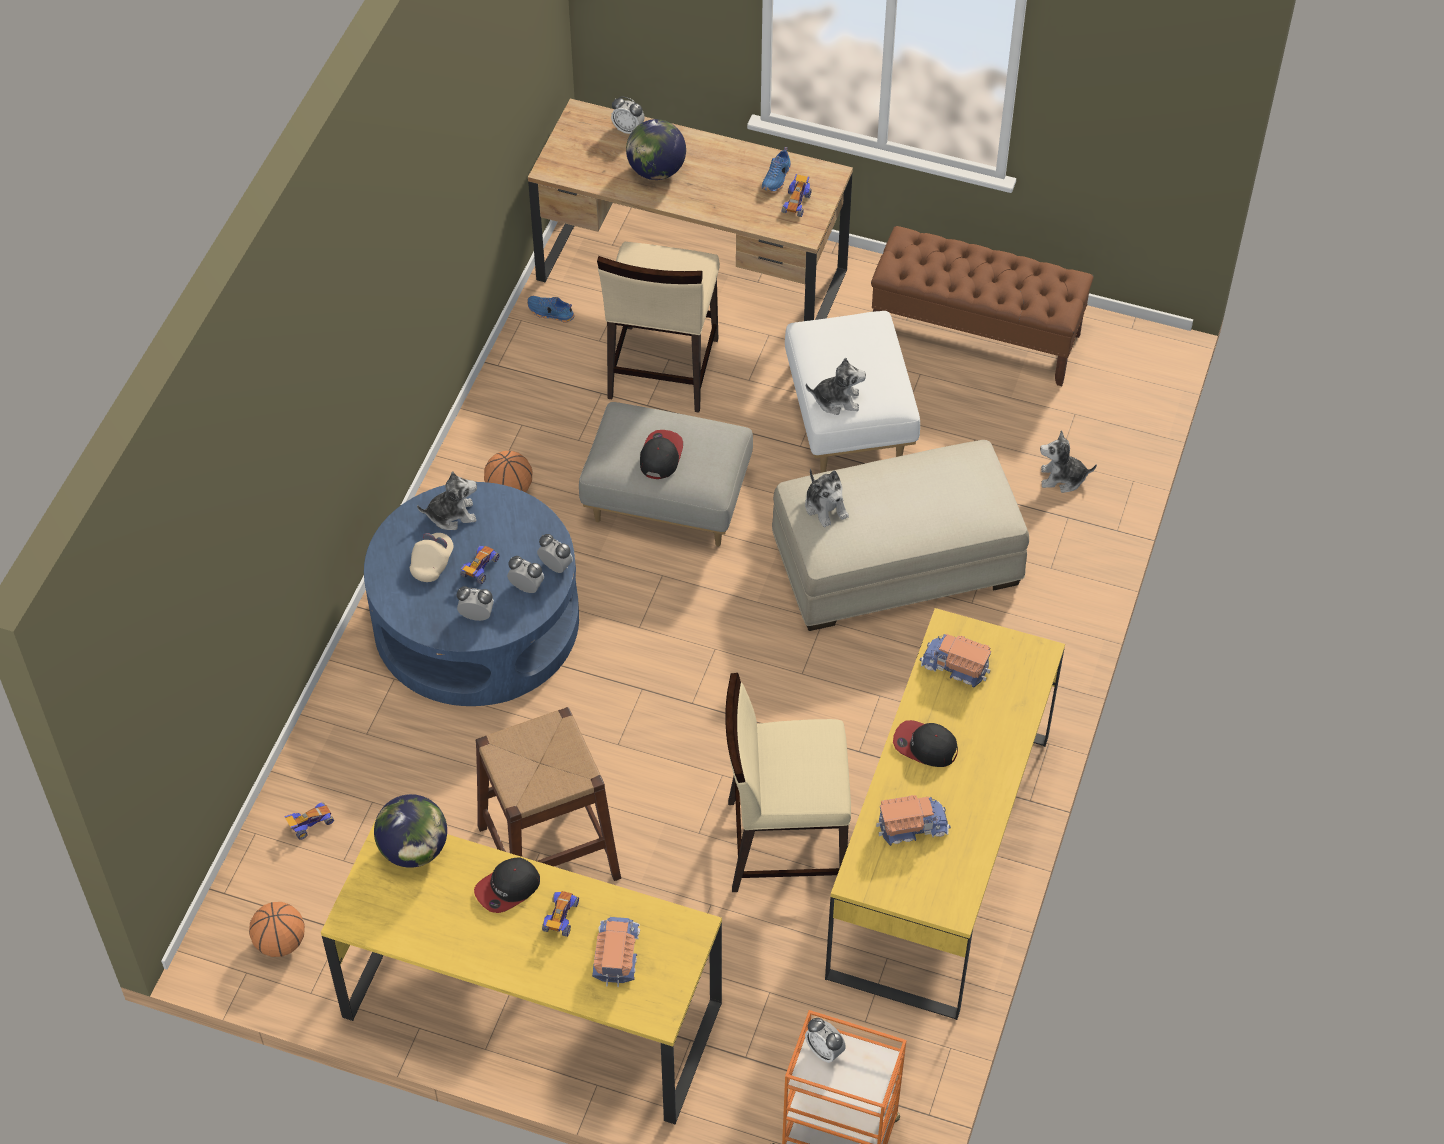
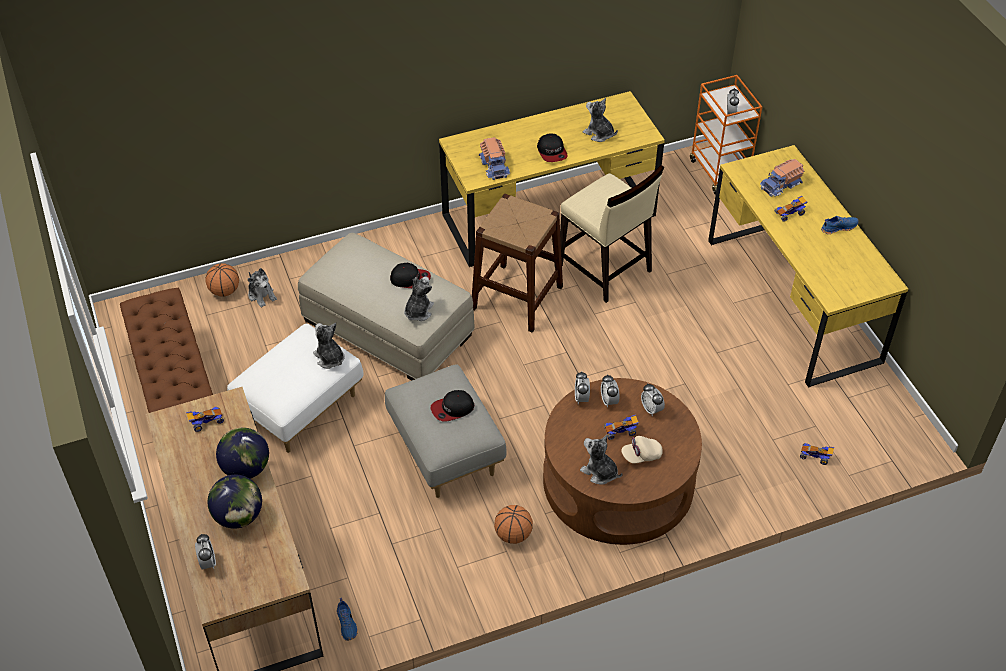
camera: 130 degrees left, 5 degrees down
basketball [249,902,305,957] -> basketball moved to [205,263,239,297]
blue coffee table [364,482,579,706] -> brown coffee table [543,378,702,545]
globe [374,794,447,868] -> globe moved to [216,428,269,479]
cap [474,857,540,913] -> cap moved to [390,263,431,288]
brown stool [476,707,621,881] -> brown stool moved to [472,194,563,333]
beige chair [597,242,720,413] -> none
blue shoe [761,147,791,192] -> blue shoe moved to [821,216,859,234]
toy truck [876,795,951,846] -> plush toy [583,98,618,142]

